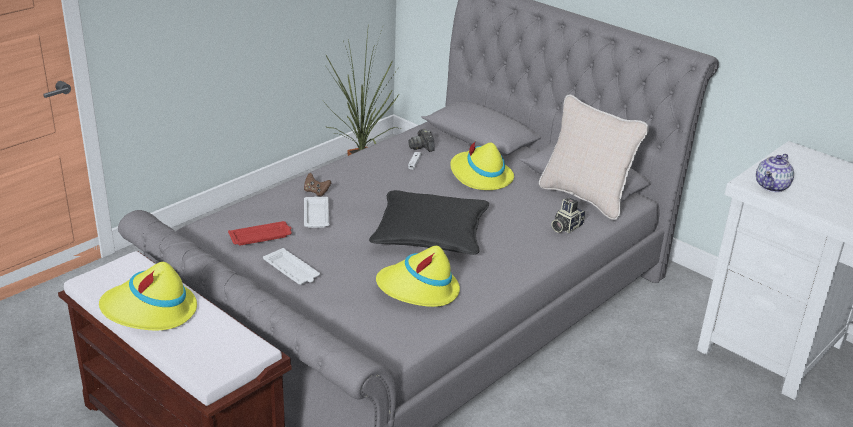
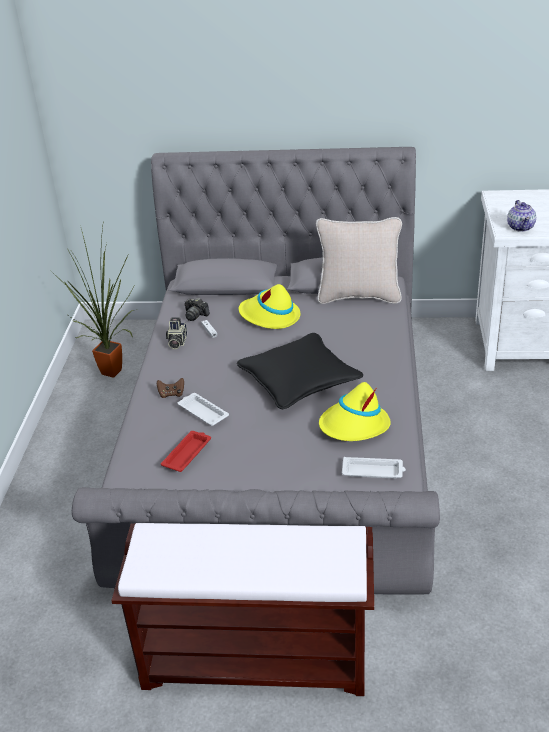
camera: 35 degrees left, 5 degrees up
yellow hat [99,262,197,330] -> none
white tray [263,248,320,285] -> white tray moved to [342,457,406,478]
camera [551,198,585,233] -> camera moved to [166,318,187,349]

